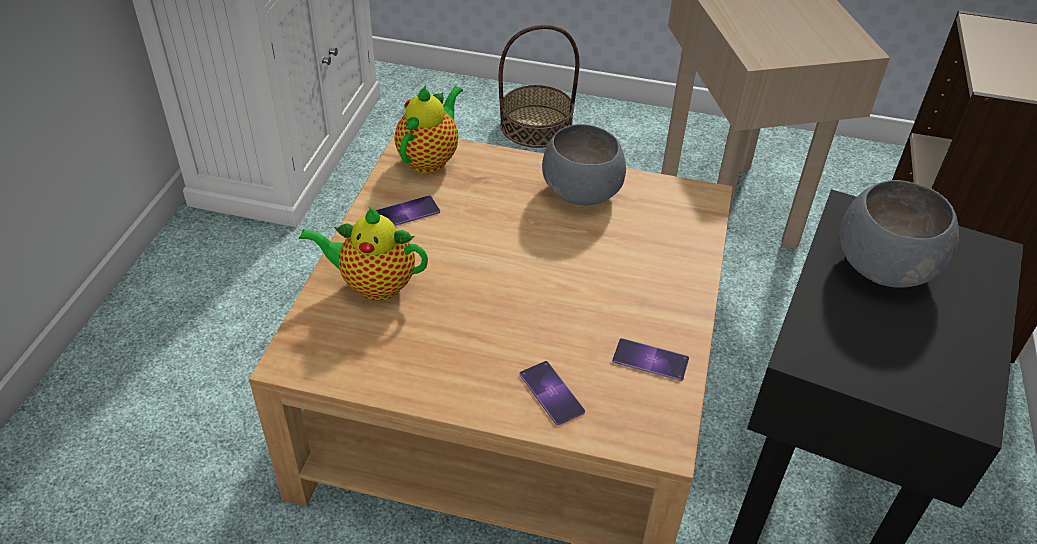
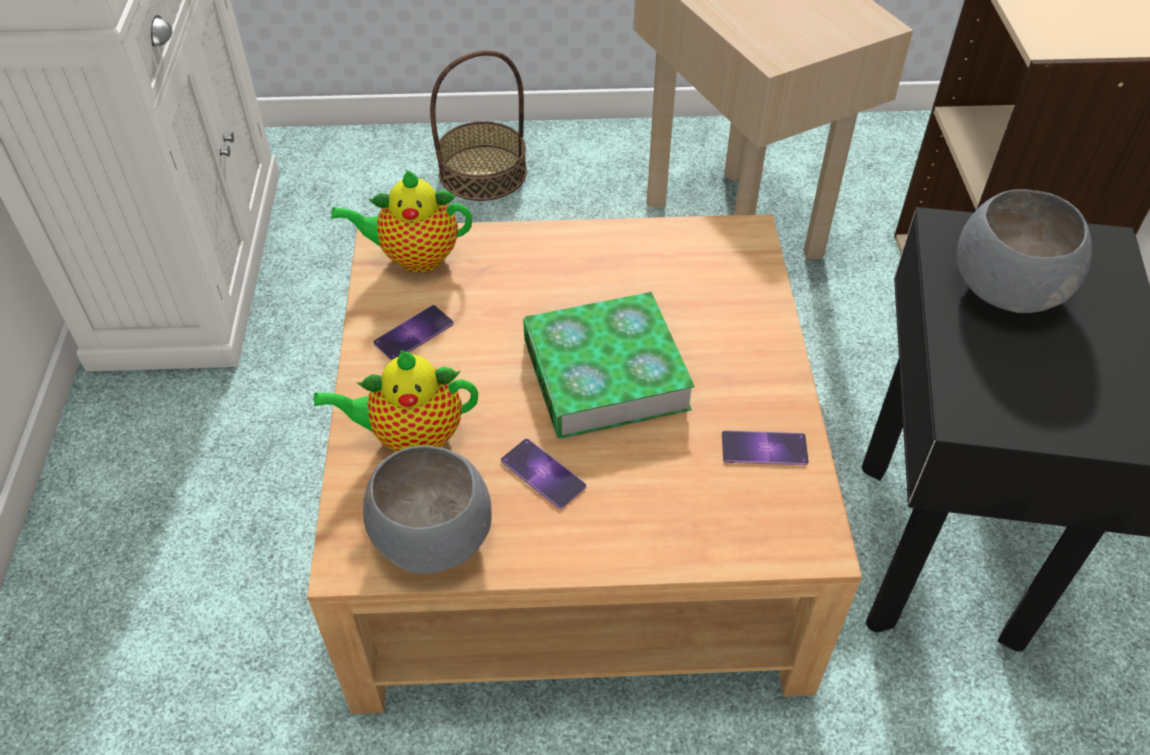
camera: 15 degrees left, 5 degrees up
teapot [395,85,463,173] -> teapot turned 105 degrees counterclockwise [331,169,472,272]
phone [519,361,585,426] -> phone moved to [501,439,586,509]
grey bowl [542,124,626,205] -> grey bowl moved to [363,446,492,573]
none -> book [523,292,695,439]

